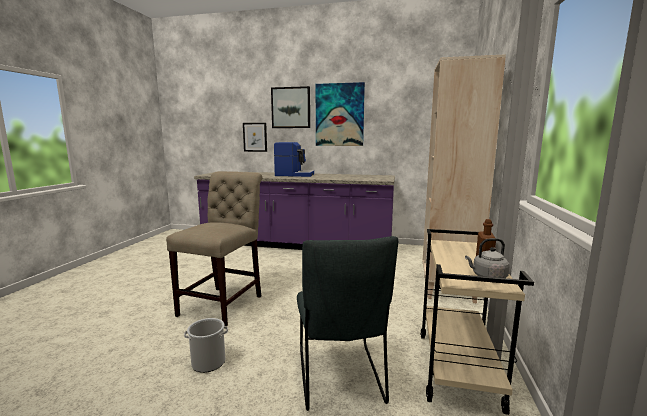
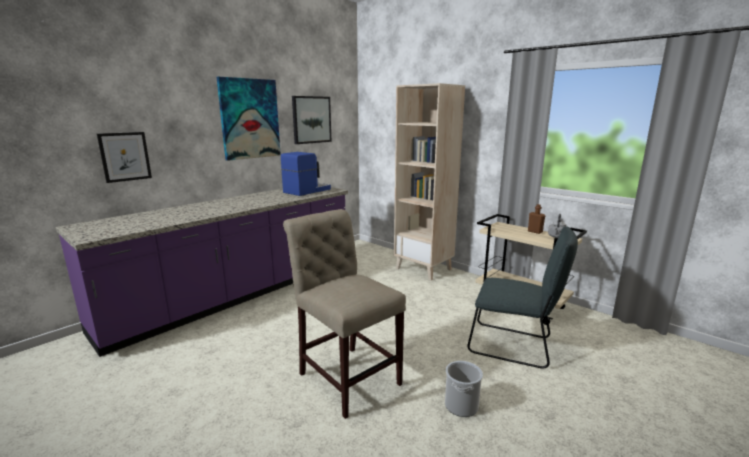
camera: 60 degrees left, 5 degrees up
picture [271,86,310,128] -> picture moved to [292,96,332,144]
coffee machine [274,142,314,177] -> coffee machine moved to [281,152,331,196]

